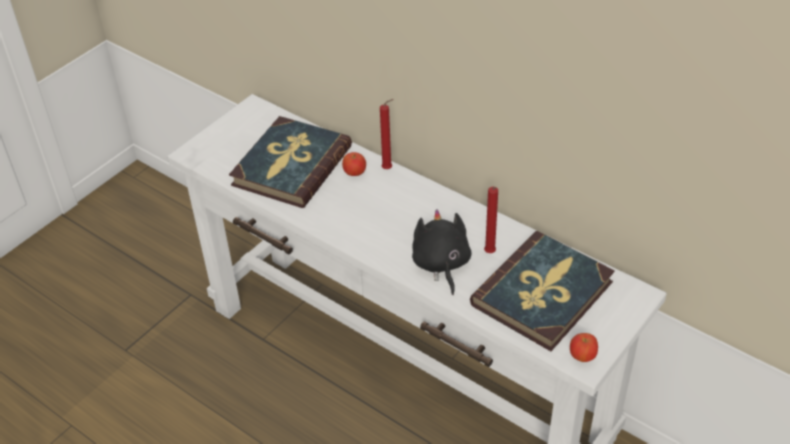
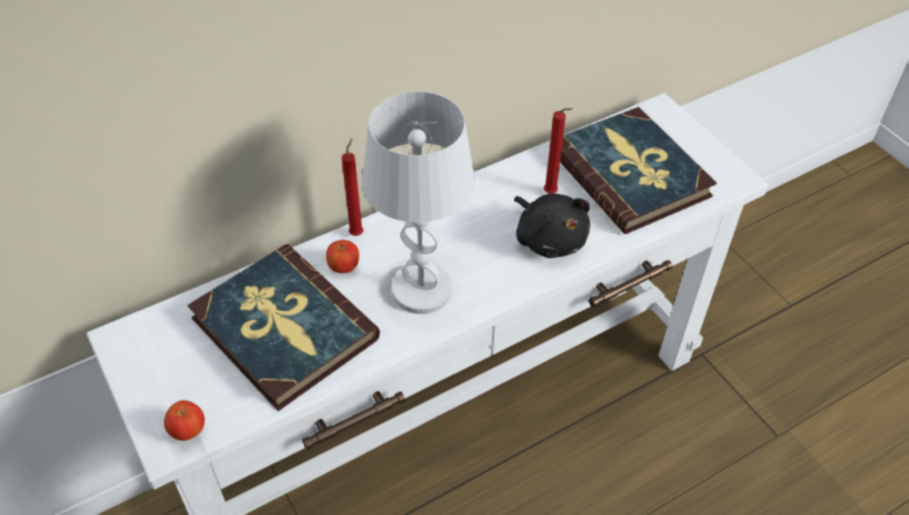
camera: 70 degrees left, 5 degrees up
black plush toy [412,209,472,295] -> black plush toy turned 135 degrees counterclockwise [514,194,590,258]
apple [570,333,598,362] -> apple moved to [164,400,205,441]
none -> white table lamp [362,91,475,314]

